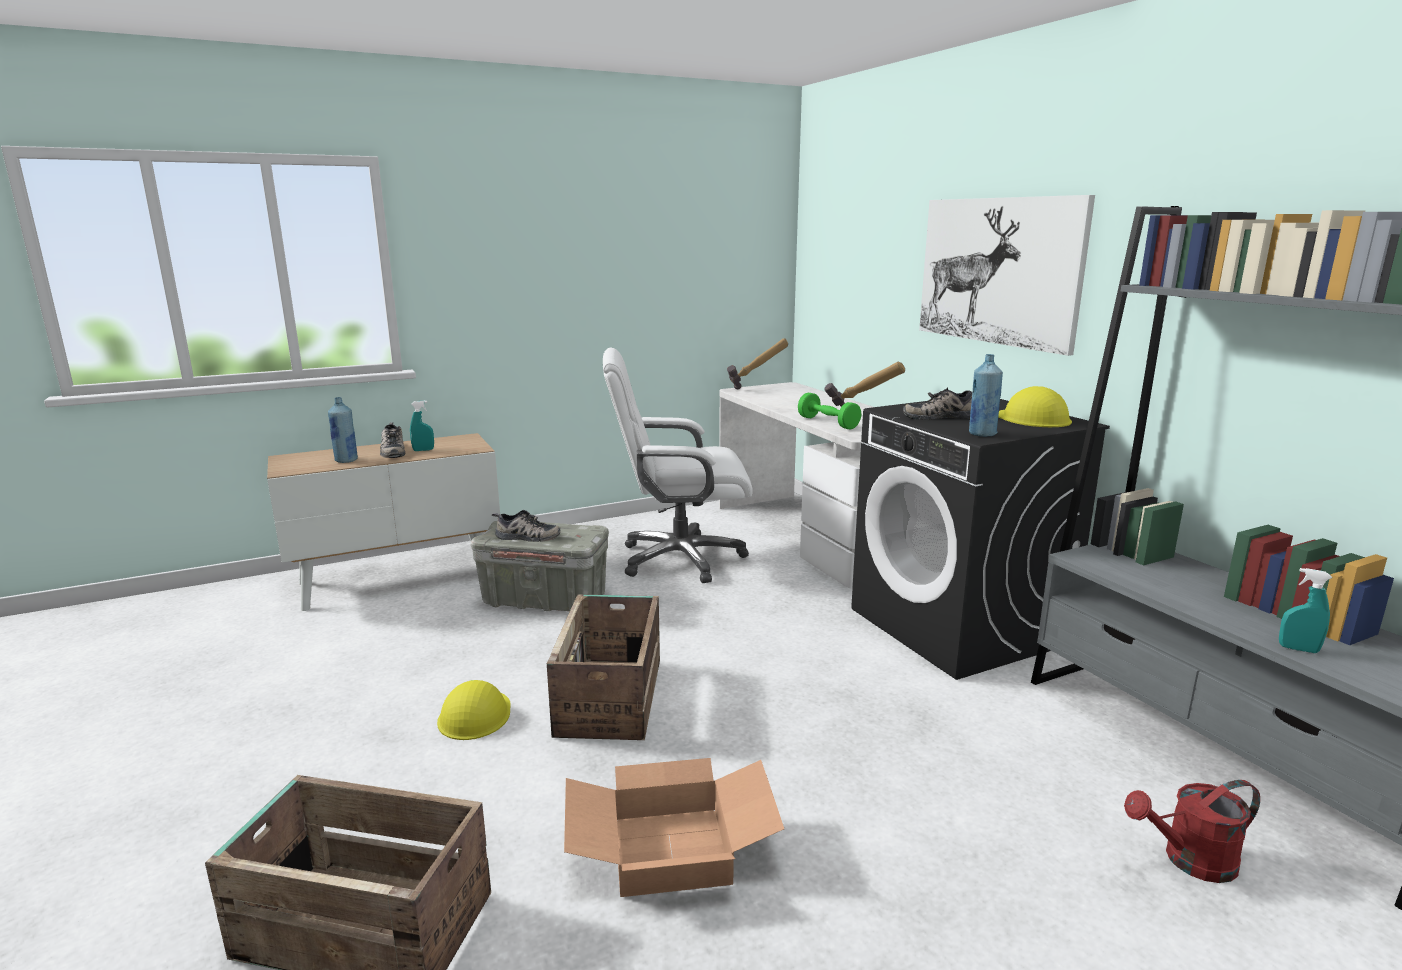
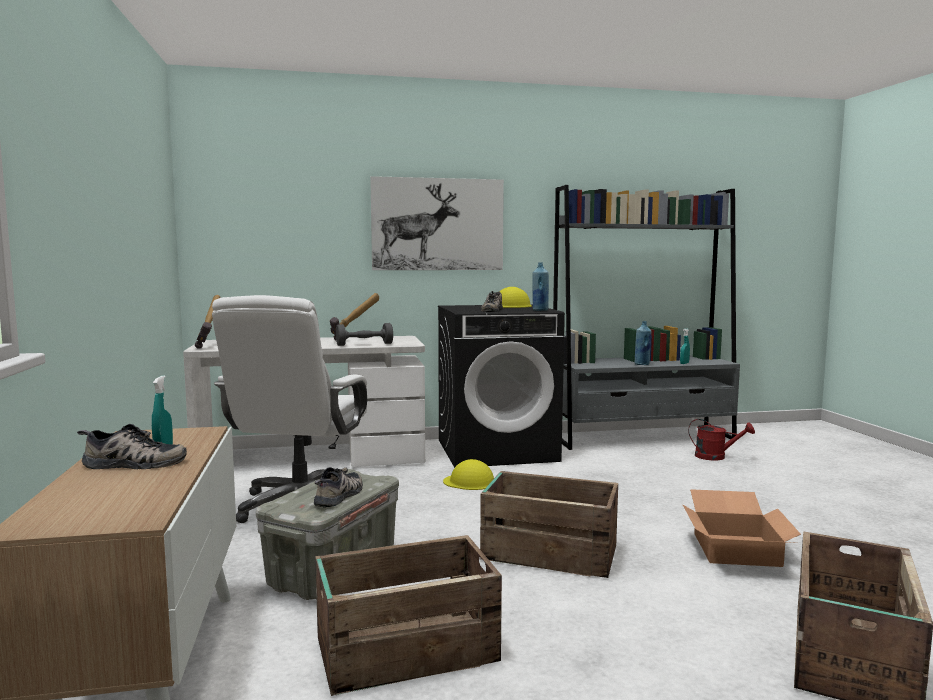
camera: 75 degrees left, 10 degrees down
blue bottle [328,397,358,463] -> blue bottle moved to [635,321,651,365]
yellow hard hat [437,680,511,740] -> yellow hard hat moved to [443,459,494,490]
green dumbbell [798,393,861,429] -> grey dumbbell [336,323,393,346]
red watering can [1124,780,1260,883] -> red watering can turned 75 degrees counterclockwise [688,419,755,460]
none -> crate [315,535,502,696]

